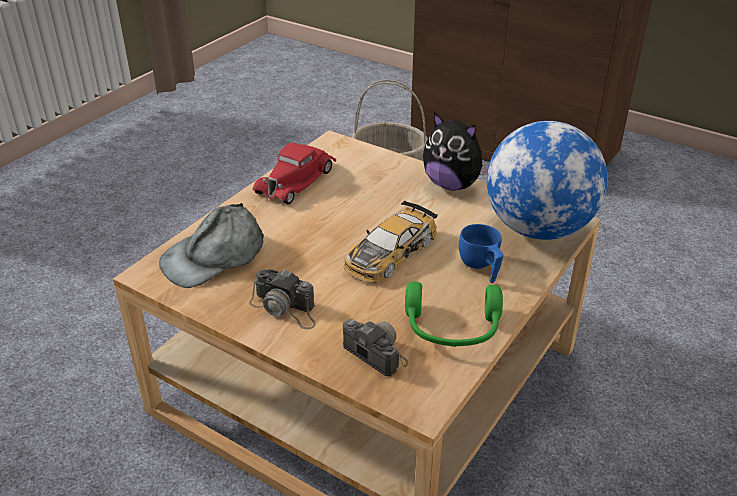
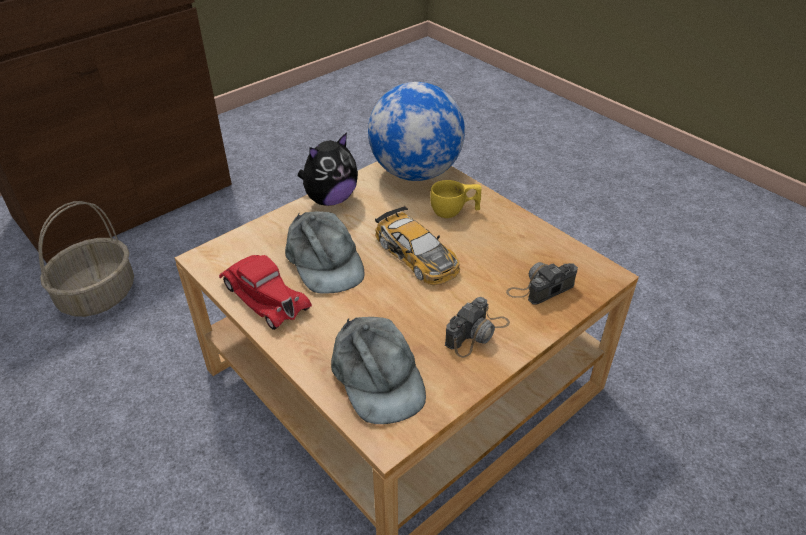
camera: 75 degrees left, 5 degrees up
green headphones [405,282,503,347] -> none
blue cup [459,224,503,283] -> yellow cup [430,180,481,218]
none -> grey cap [285,211,364,294]

